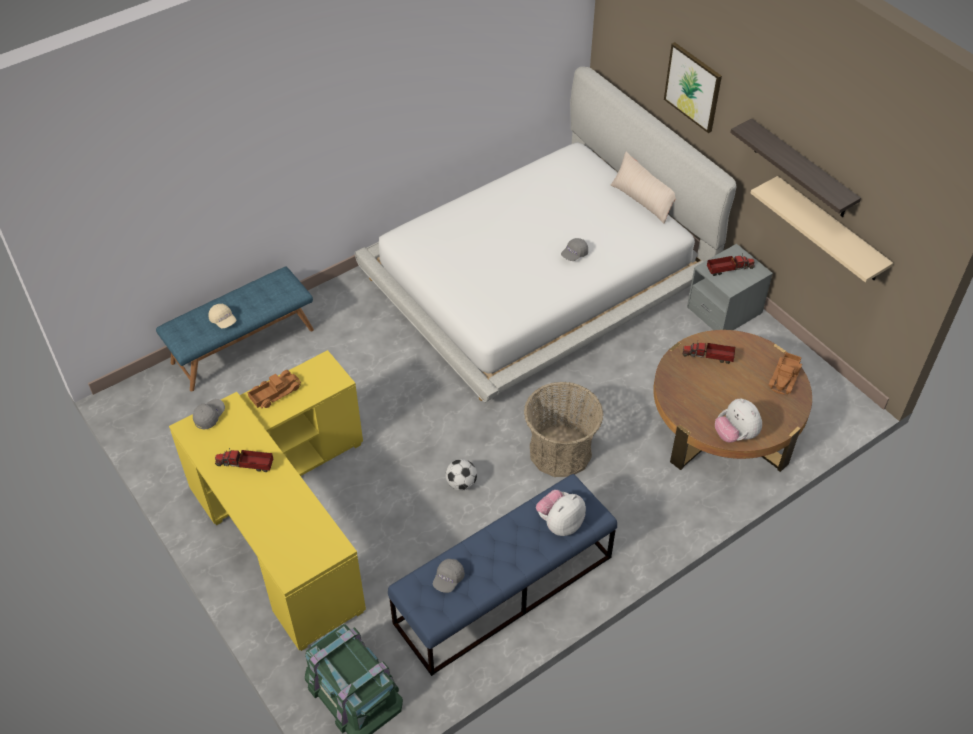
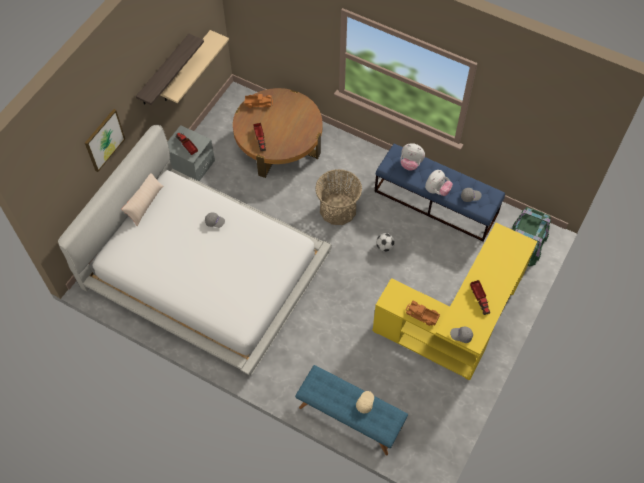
camera: 115 degrees left, 10 degrees up
plush toy [715,398,762,443] -> plush toy moved to [425,170,453,196]

